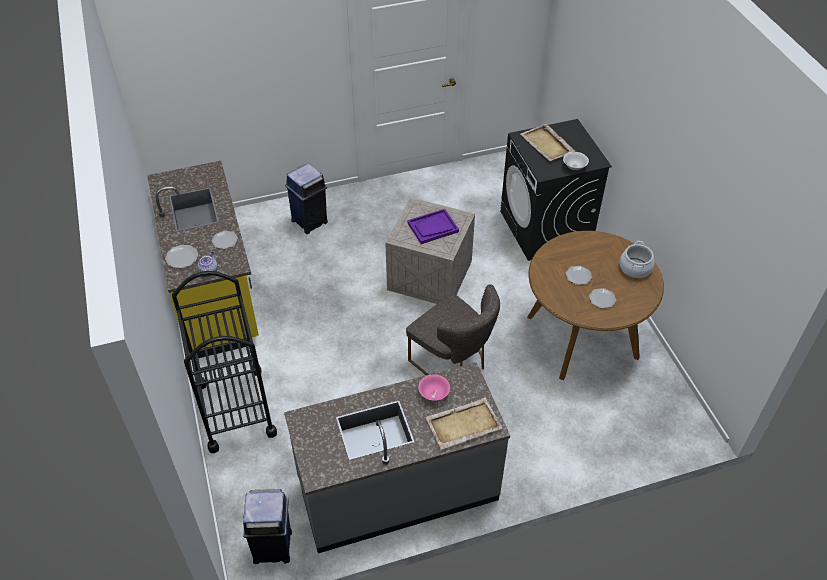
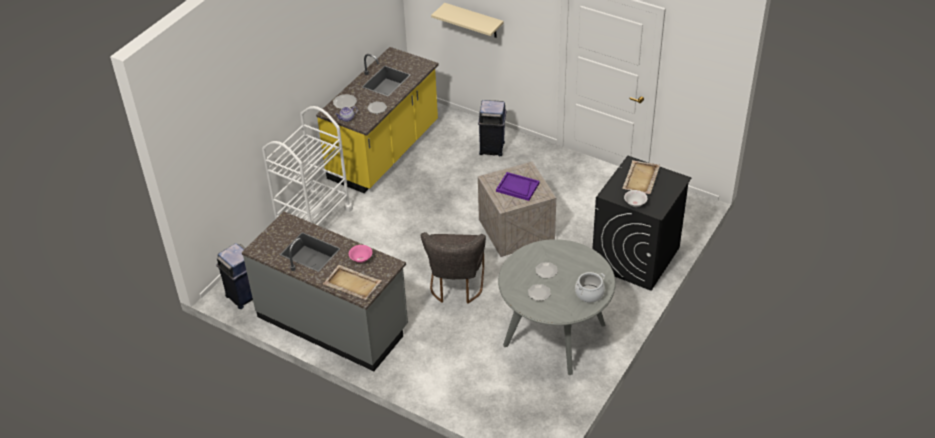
camera: 50 degrees right, 5 degrees down
black cart [172,271,277,453] -> white cart [262,106,353,225]
brown dining table [527,231,664,380] -> grey dining table [498,239,616,375]
none -> beige shelf [431,3,503,38]

